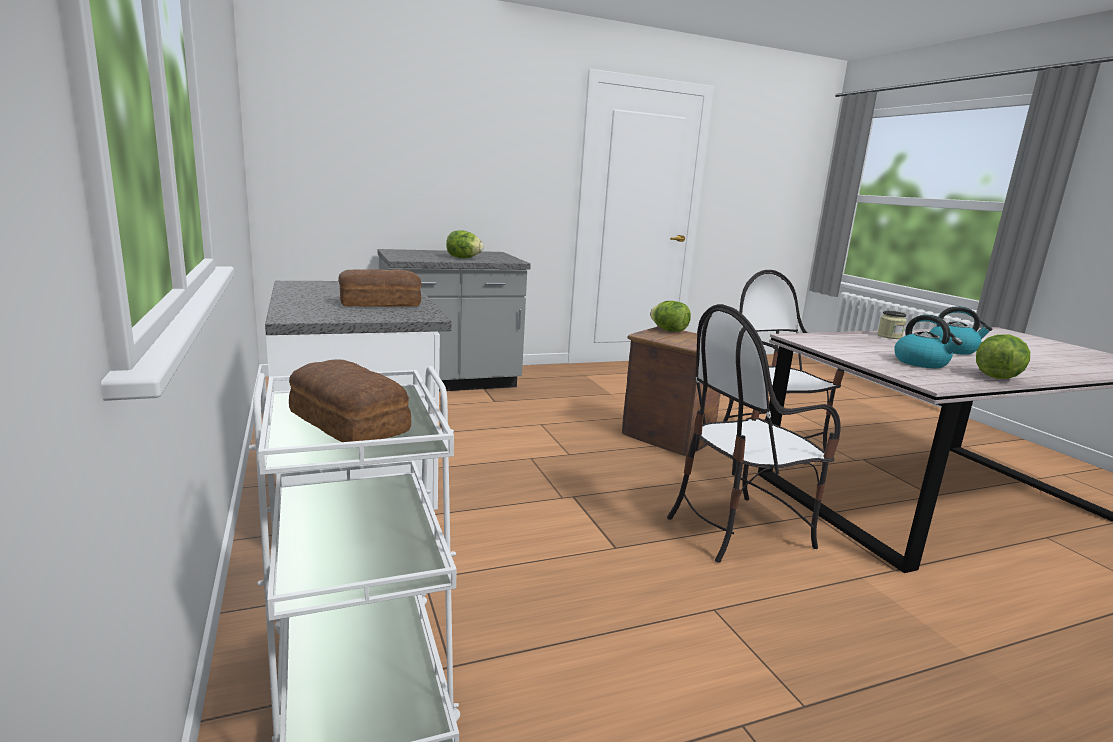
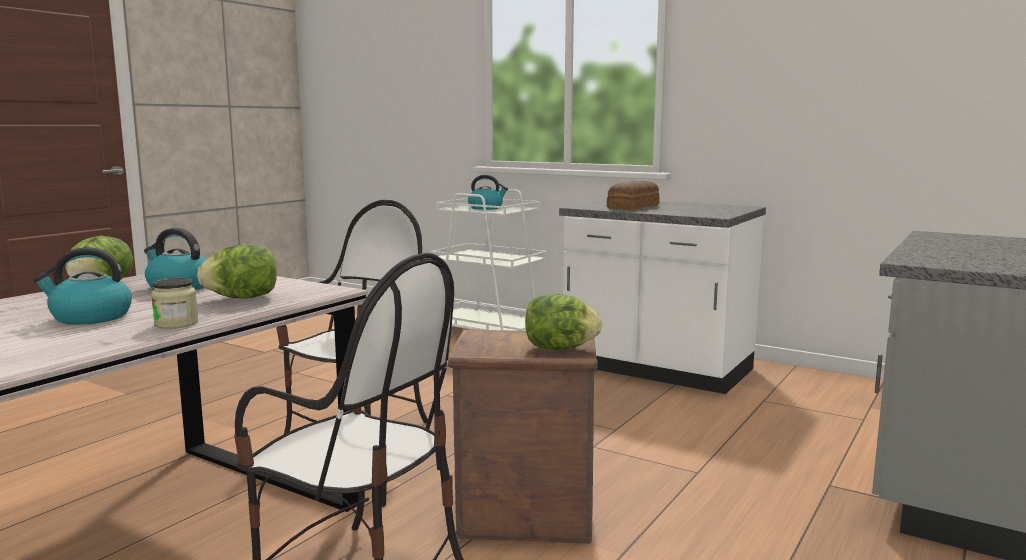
camera: 145 degrees right, 5 degrees down
bread [289,359,411,442] -> kettle [468,175,508,210]
lettuce [446,230,484,258] -> lettuce moved to [197,244,277,299]

